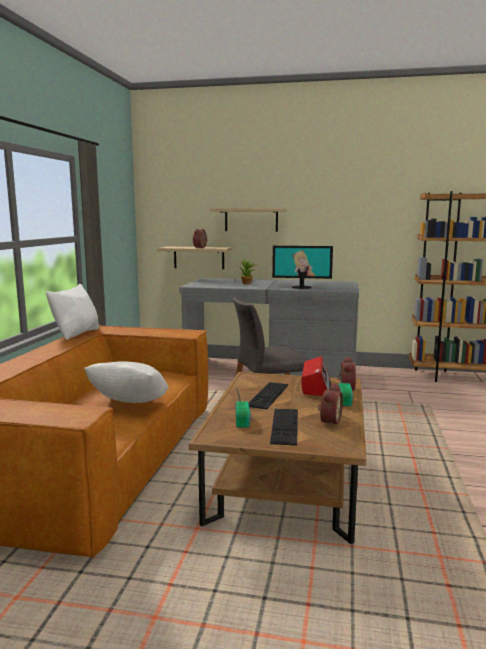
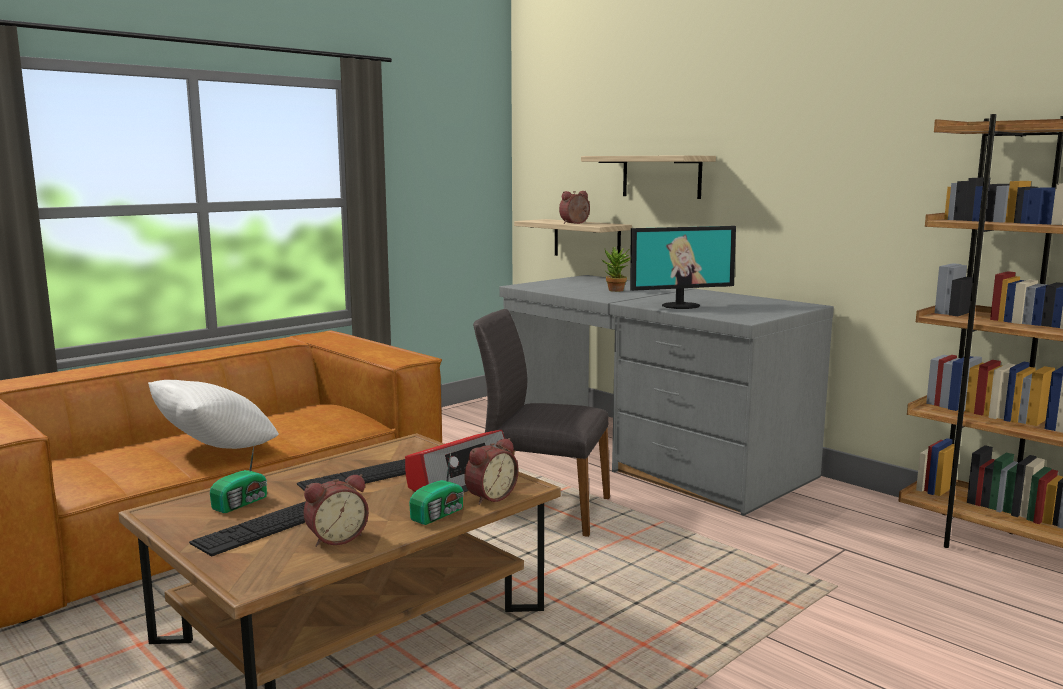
camera: 35 degrees right, 0 degrees up
white pillow [46,284,99,340] -> none
monitor [272,246,333,289] -> monitor turned 60 degrees counterclockwise [630,226,736,309]

